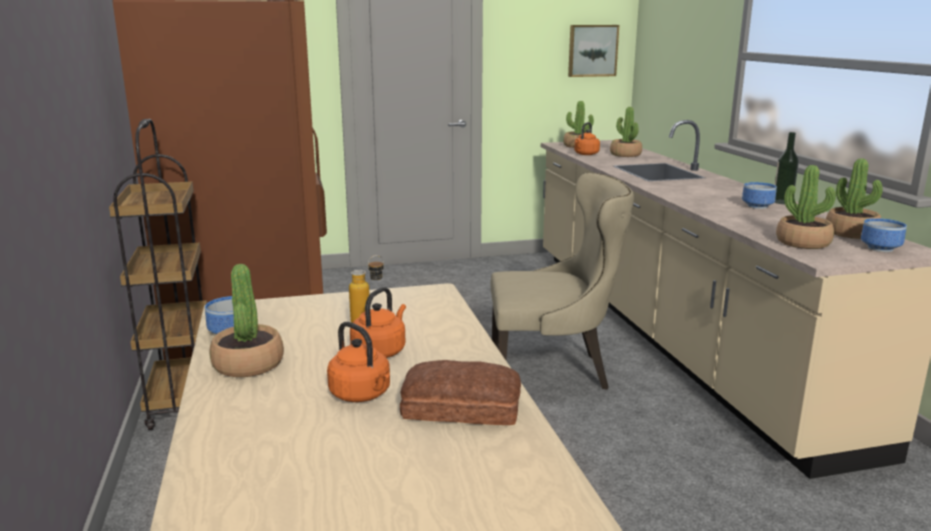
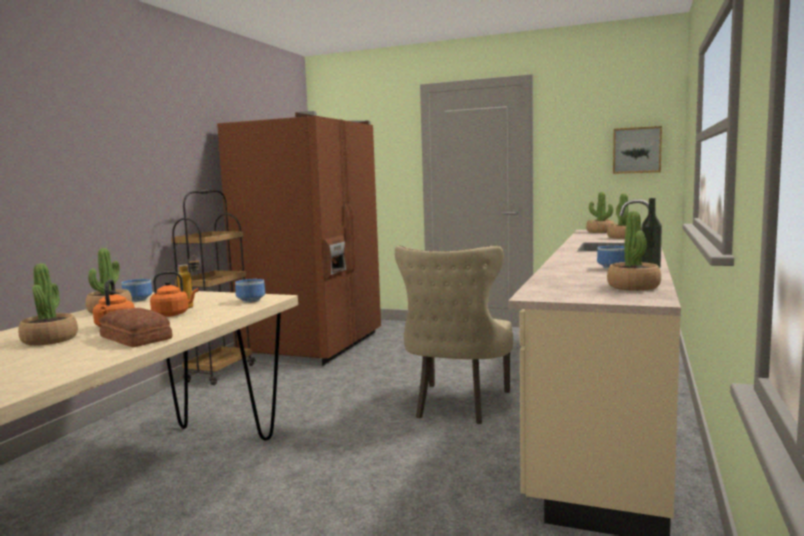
camera: 35 degrees right, 10 degrees down
beige chair [491,172,634,390] -> beige chair turned 75 degrees clockwise [395,245,513,424]
orange kettle [574,122,600,155] -> none
potted plant [776,165,836,249] -> potted plant moved to [19,263,78,346]
bowl [861,218,907,252] -> bowl moved to [235,279,265,303]

